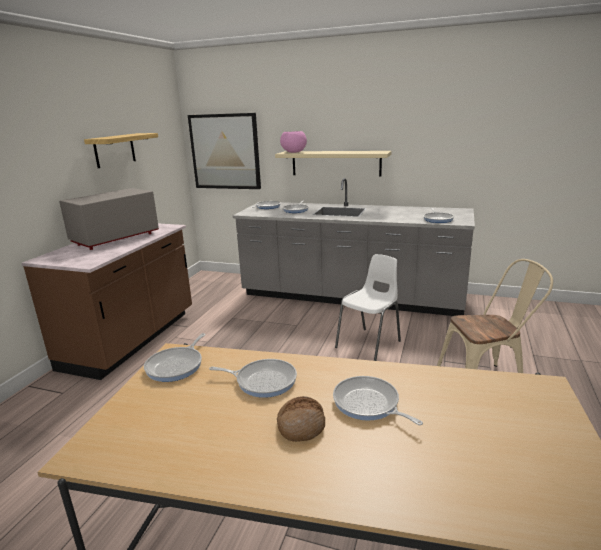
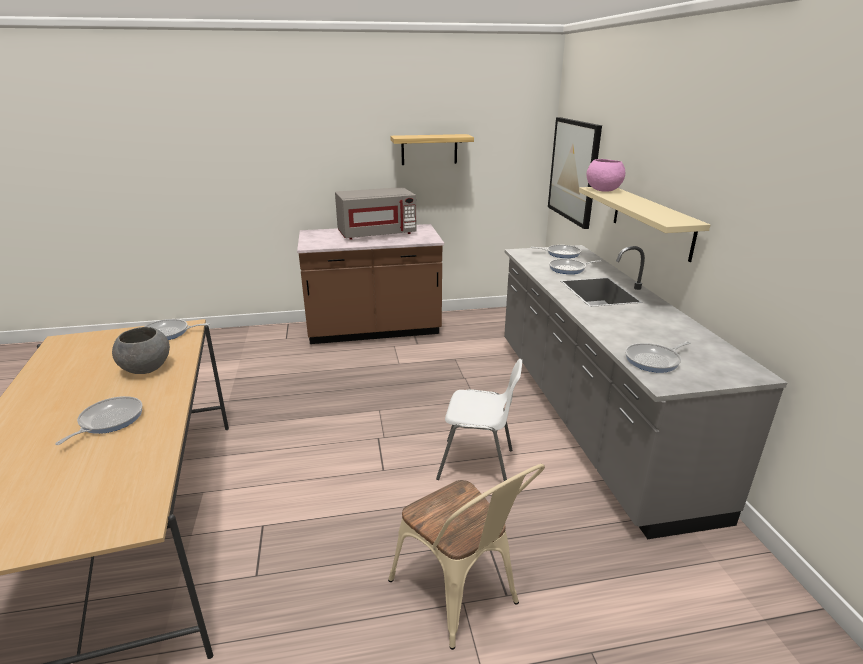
camera: 60 degrees right, 5 degrees up
grey microwave [59,188,159,250] -> grey microwave turned 150 degrees clockwise [335,187,417,240]
frying pan [209,359,297,398] -> grey bowl [112,327,170,374]
bread [277,396,325,442] -> none

